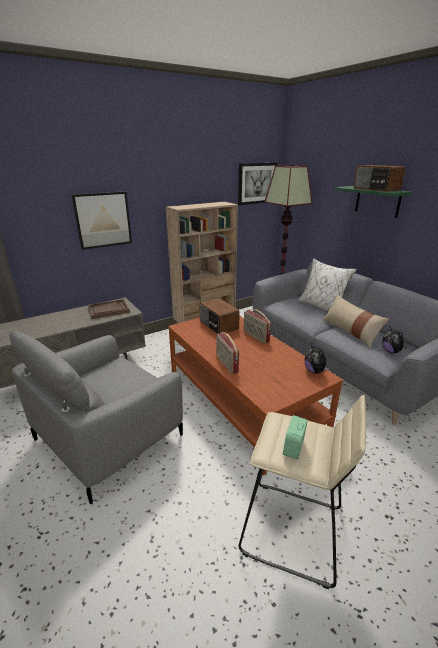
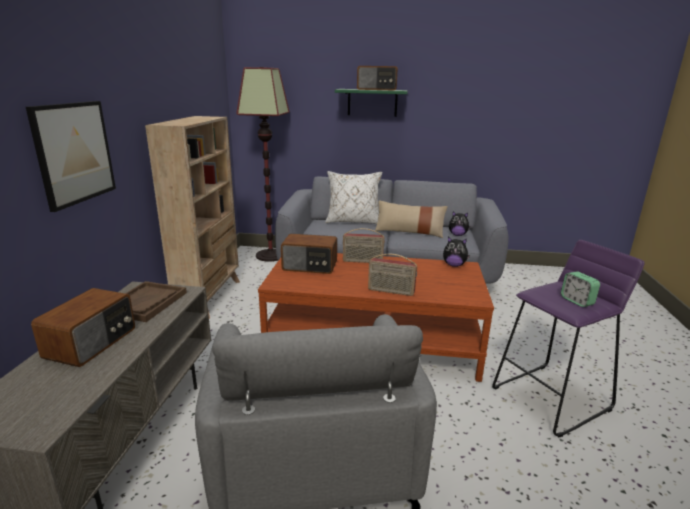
camera: 50 degrees left, 5 degrees down
picture [238,163,277,205] -> none
beige stool [238,395,366,589] -> purple stool [492,240,645,438]
none -> radio [31,288,135,367]

